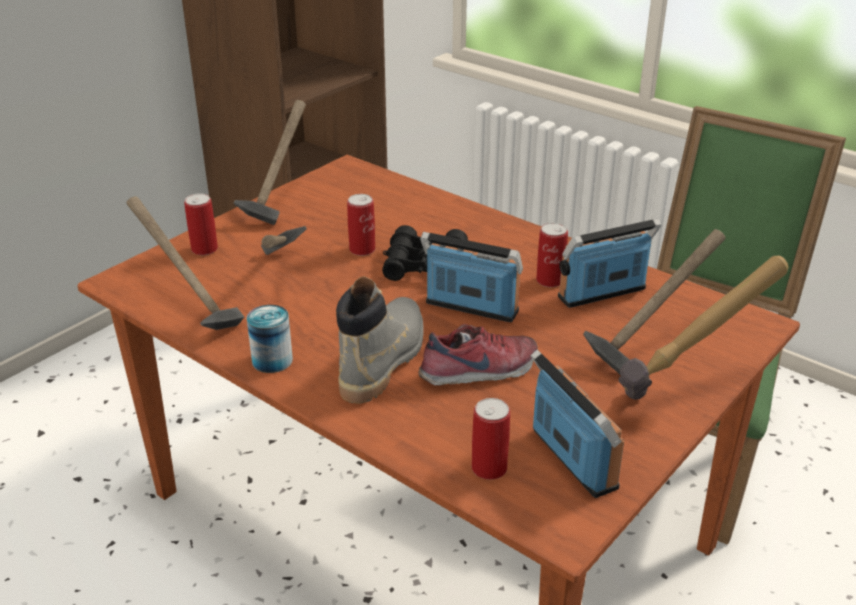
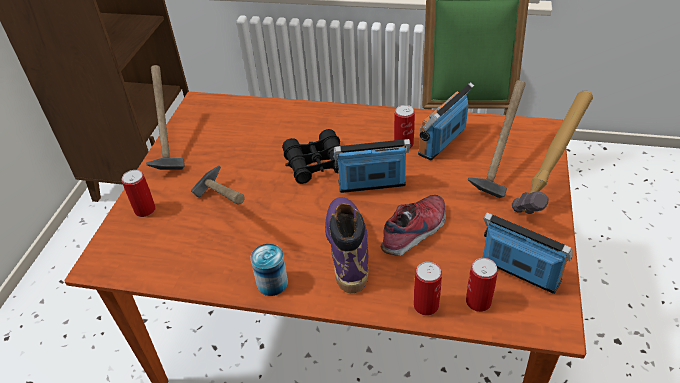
camera: 25 degrees left, 10 degrees up
hammer [127,196,244,330] -> none
grey boot [336,276,424,404] -> purple boot [325,197,369,293]
can [347,194,375,256] -> can moved to [414,262,442,316]

